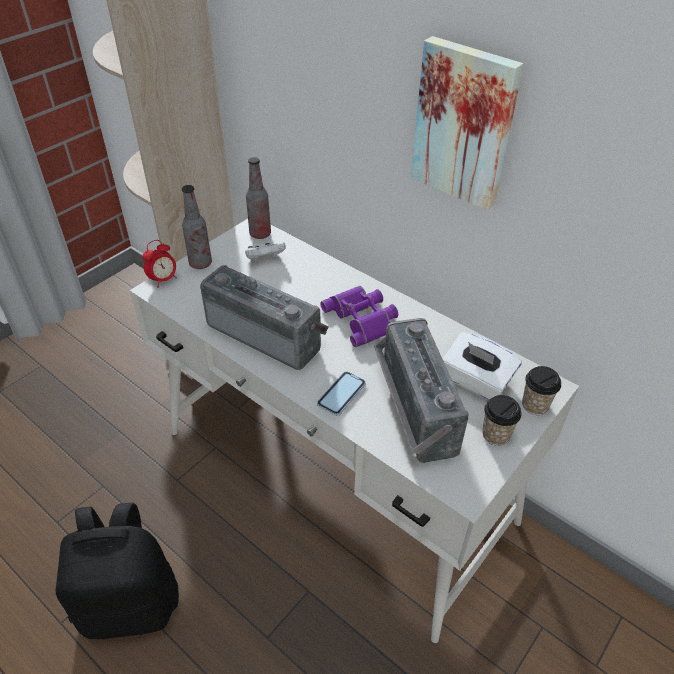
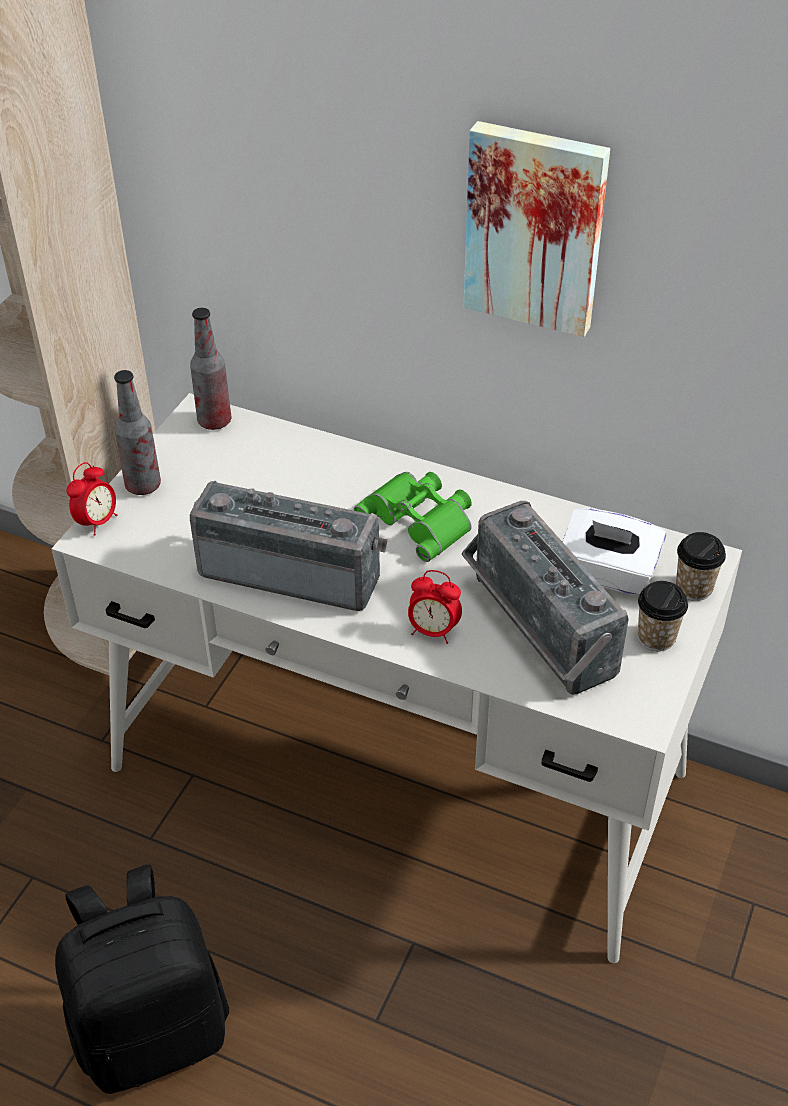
camera: 15 degrees left, 0 degrees up
white game controller [245,242,286,261] -> none
phone [317,372,366,416] -> alarm clock [408,570,462,644]
purple binoculars [320,286,398,347] -> green binoculars [354,472,472,562]

